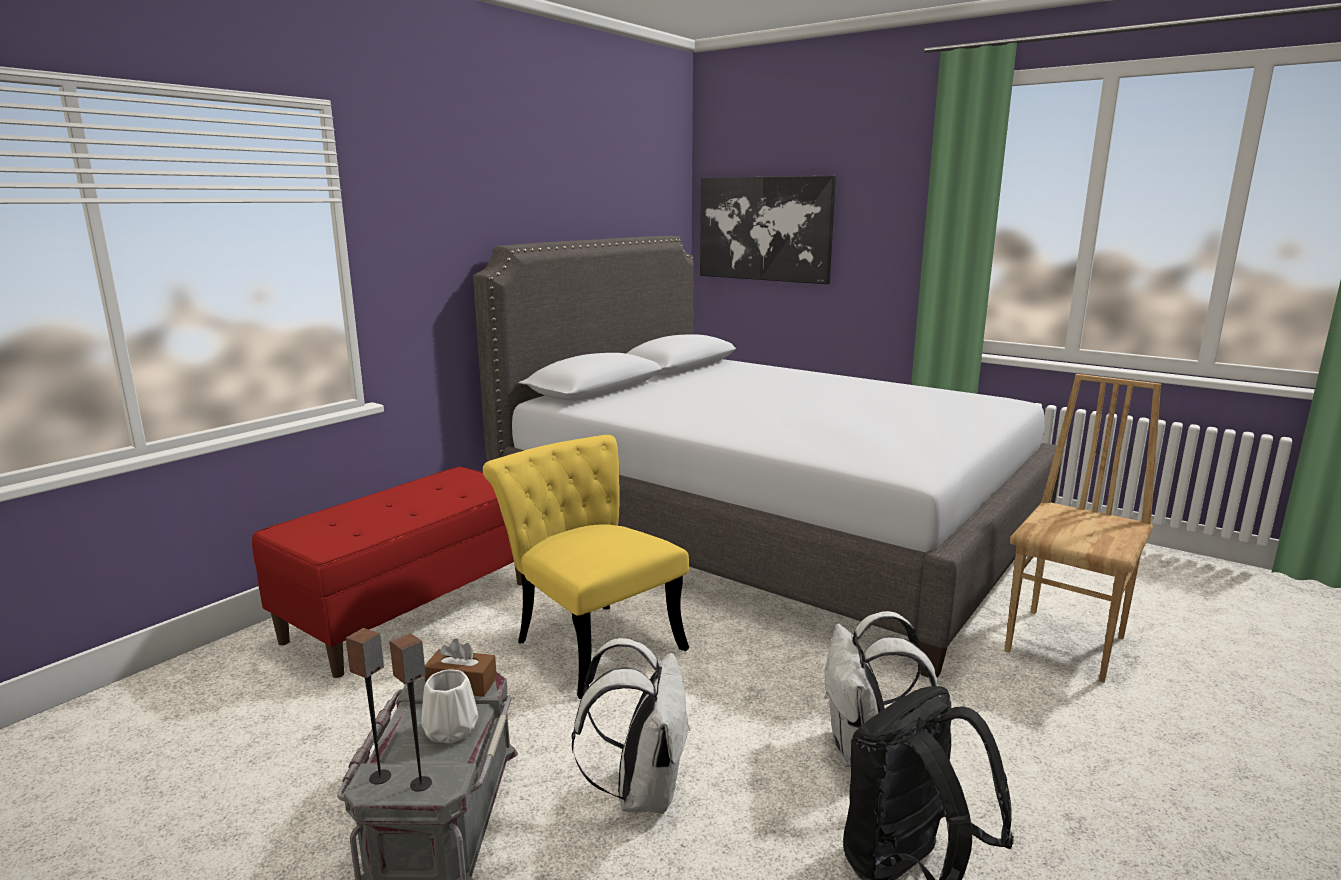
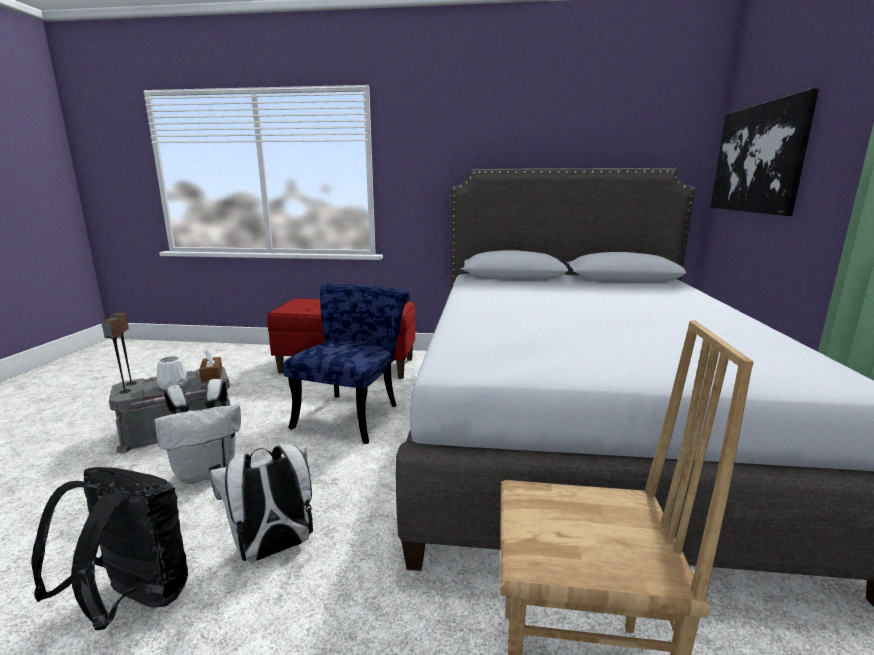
camera: 60 degrees right, 0 degrees up
yellow chair [483,435,689,699] -> blue chair [283,283,410,444]

